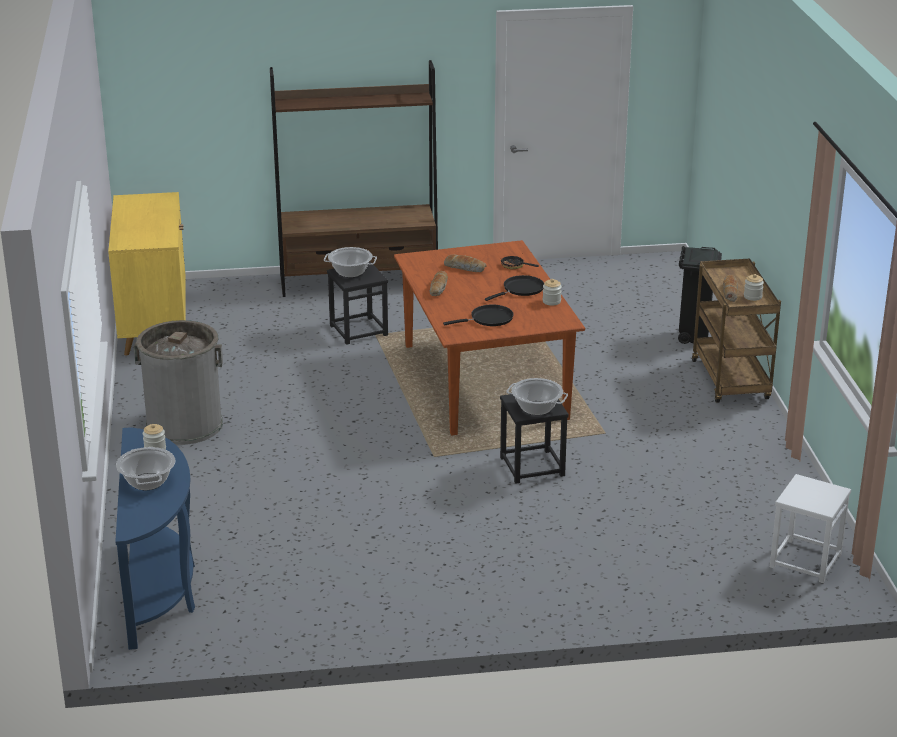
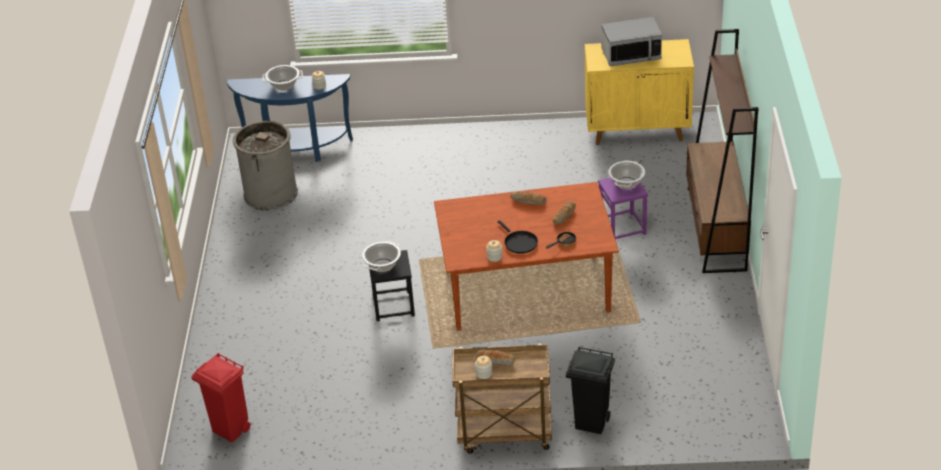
camera: 100 degrees right, 10 degrees up
grey trash can [134,320,223,445] -> grey trash can moved to [233,121,298,211]
black stool [327,262,388,345] -> purple stool [598,177,648,239]
black frying pan [443,304,514,326] -> none
white stool [770,474,851,583] -> red trash can [191,353,251,442]
none -> microwave [601,17,662,66]

